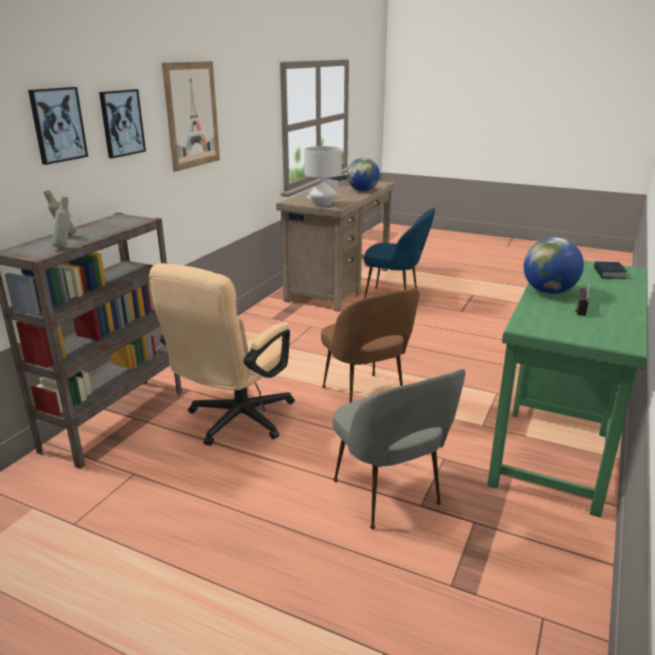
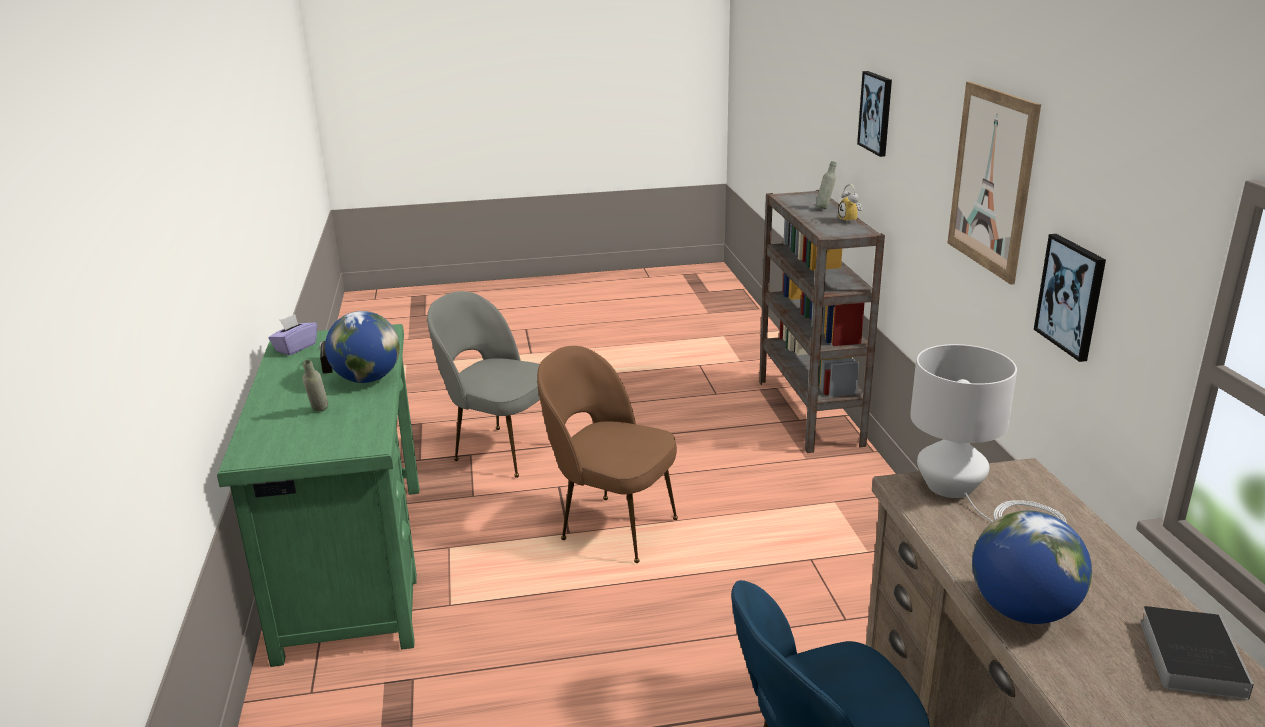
camera: 145 degrees right, 0 degrees up
grey bottle [52,197,70,248] -> grey bottle moved to [303,359,328,412]
picture [99,89,146,158] -> picture moved to [1034,234,1106,362]
beige office chair [149,263,295,446] -> none
book [594,261,627,279] -> none
none -> purple tissue box [268,314,317,355]
none -> alarm clock [838,184,862,222]

